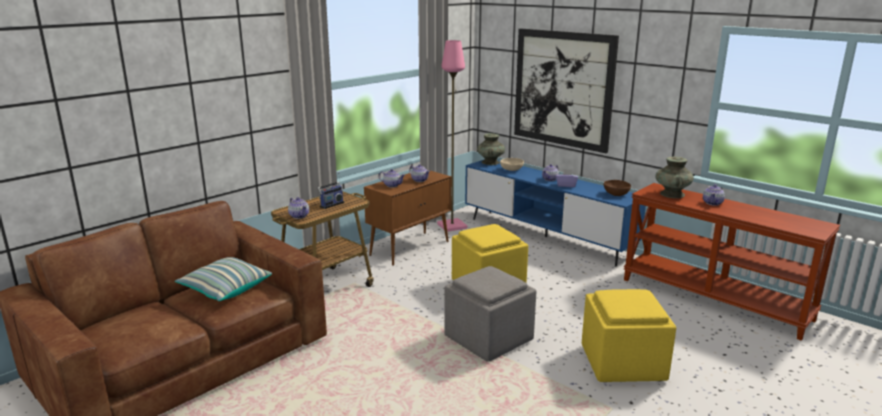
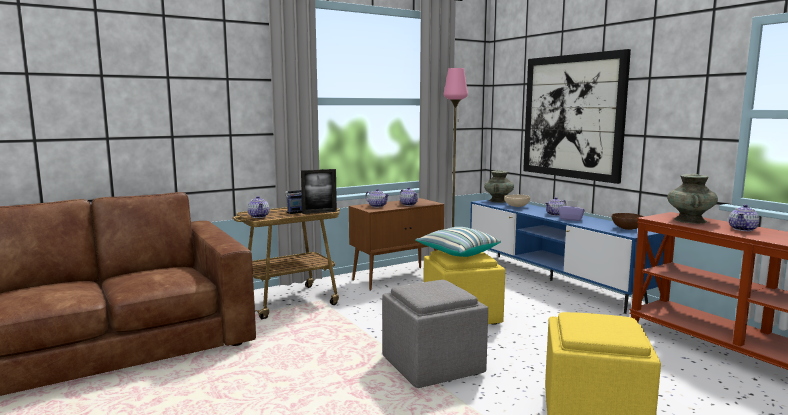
camera: 15 degrees right, 10 degrees down
pillow [175,257,272,301] -> pillow moved to [415,227,501,257]
none -> picture frame [301,169,337,214]

